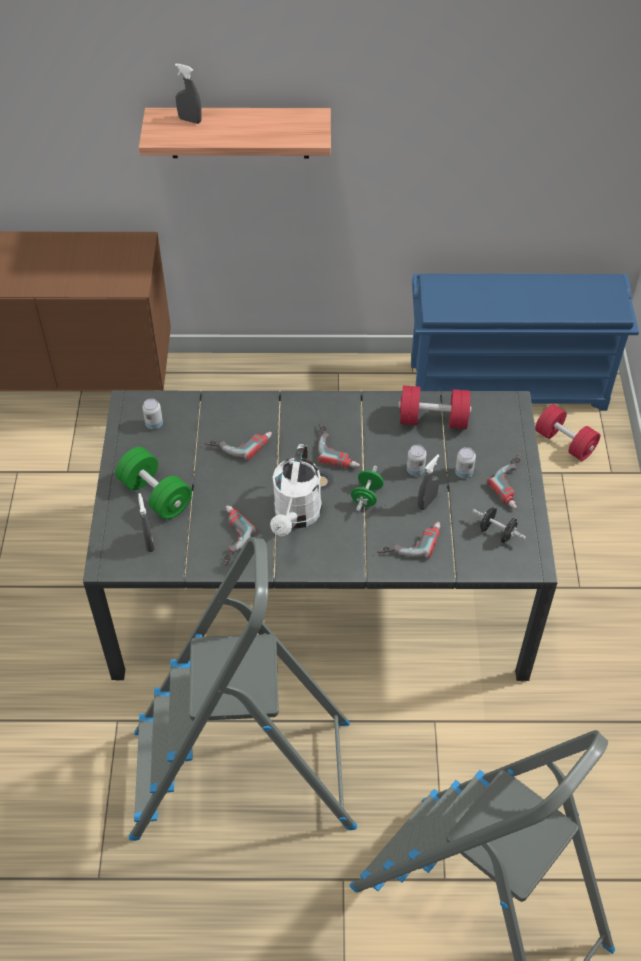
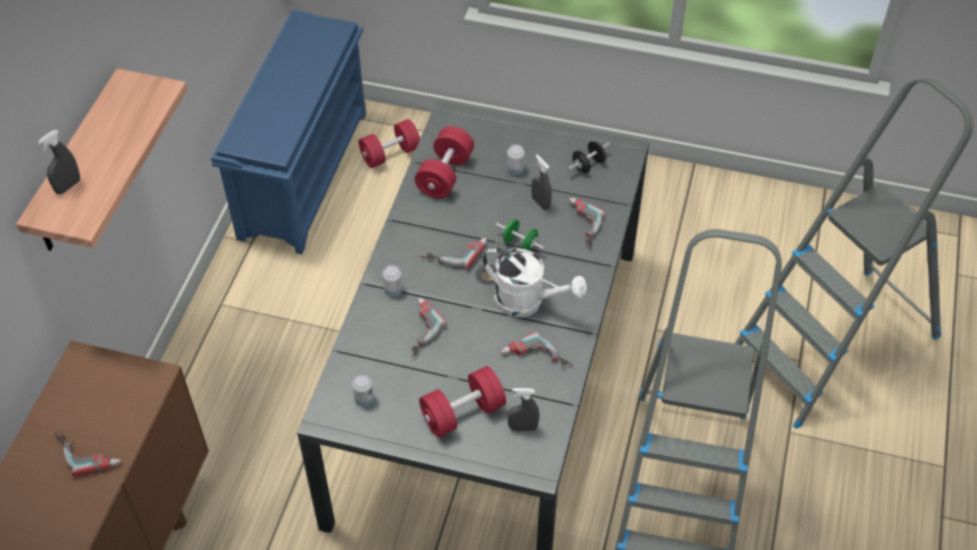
camera: 75 degrees left, 0 degrees up
green dumbbell [115,447,192,520] -> red dumbbell [419,366,506,437]
can [407,445,427,476] -> can moved to [382,265,403,296]
power drill [487,454,521,509] -> power drill moved to [55,432,121,478]

